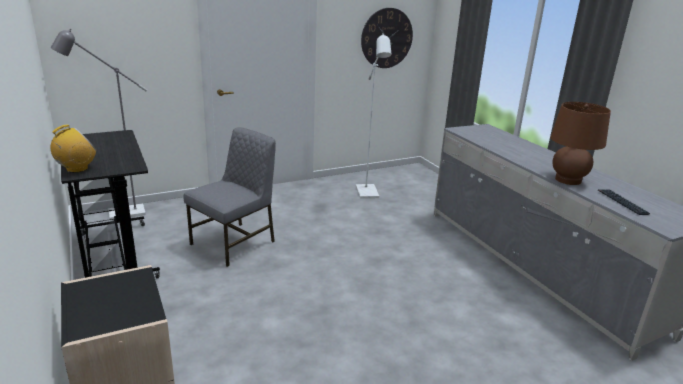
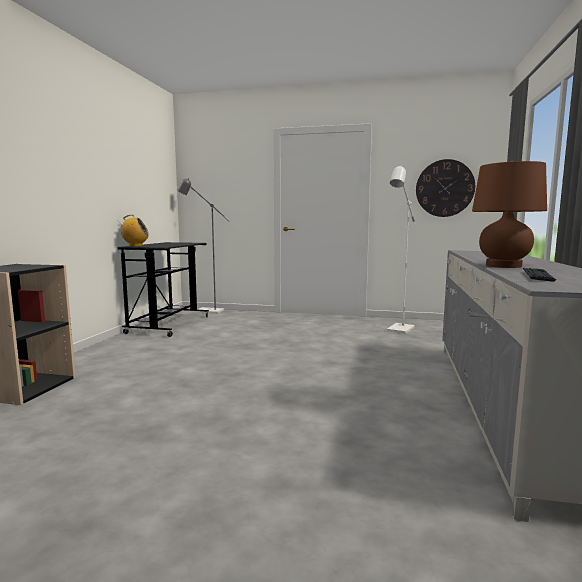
camera: 40 degrees right, 15 degrees down
grey chair [184,127,276,267] -> none

